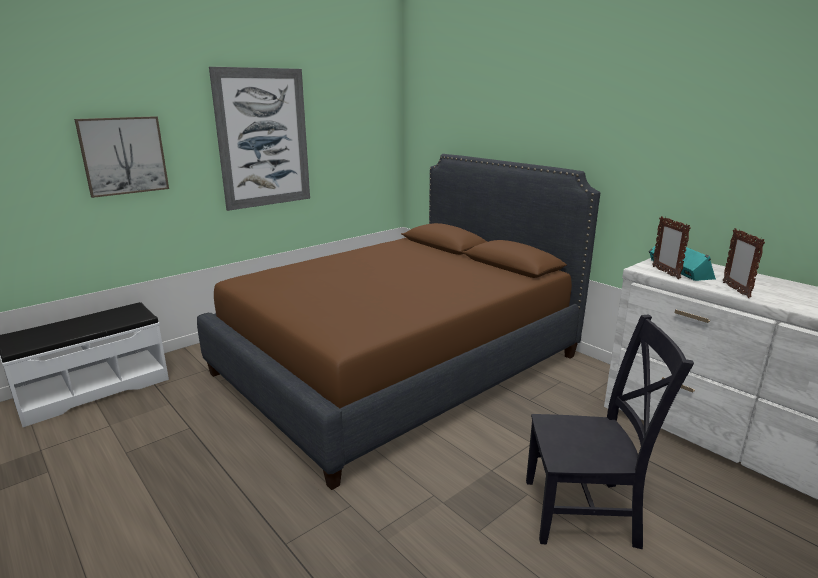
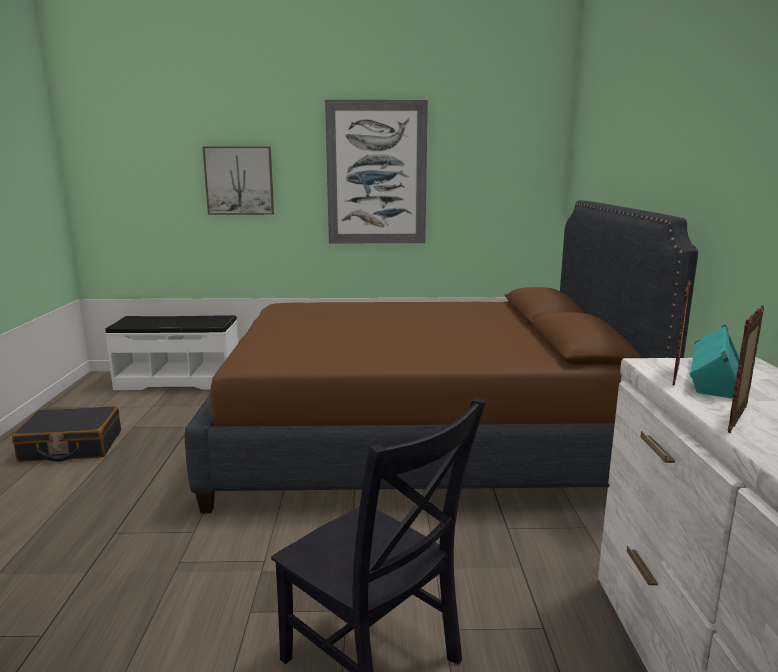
camera: 40 degrees right, 5 degrees down
none -> black suitcase [12,406,121,462]

